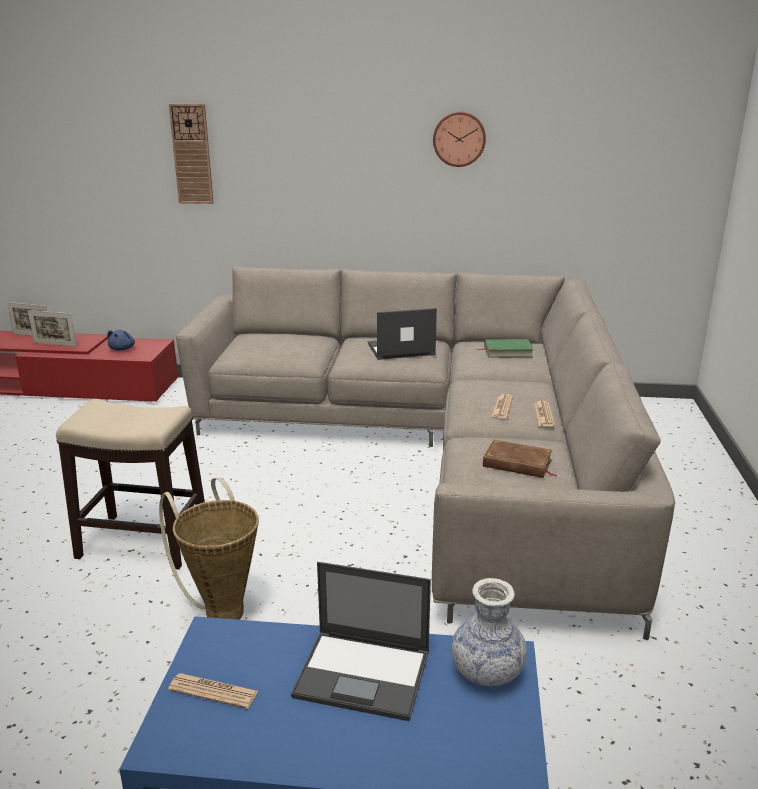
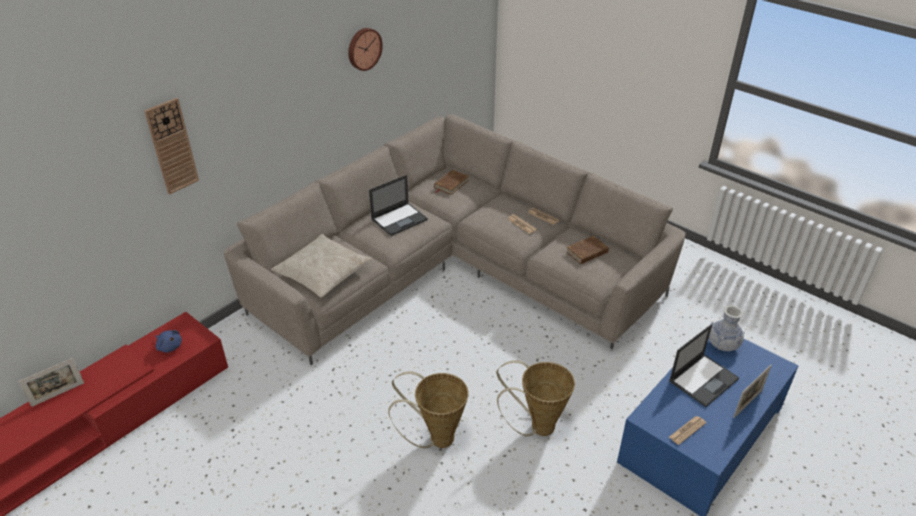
camera: 55 degrees left, 15 degrees up
picture frame [28,310,77,347] -> picture frame moved to [733,365,772,418]
stool [56,399,205,569] -> basket [388,372,469,448]
laptop [368,308,437,360] -> laptop turned 150 degrees counterclockwise [369,175,428,236]
green book [478,339,534,358] -> brown book [434,170,469,195]
none -> beige pillow [271,234,373,298]

